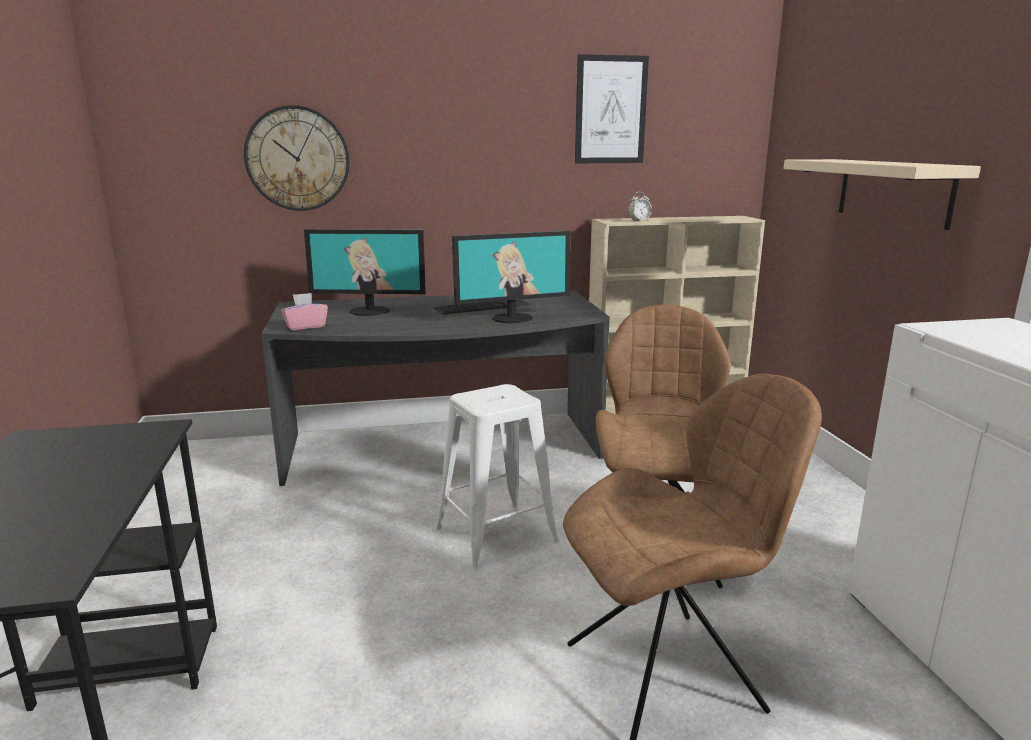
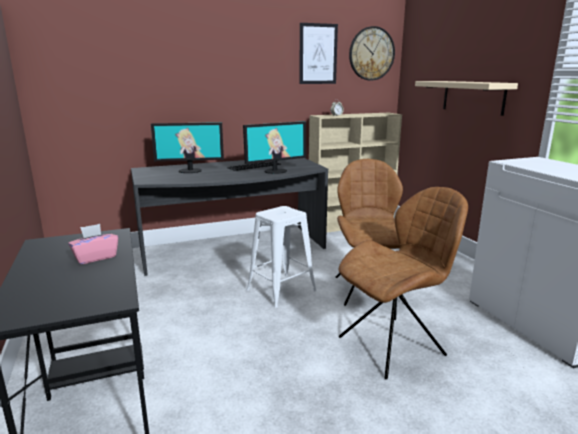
camera: 10 degrees left, 0 degrees up
wall clock [244,105,349,211] -> wall clock moved to [349,26,395,81]
pink tissue box [281,293,328,330] -> pink tissue box moved to [68,224,118,265]

